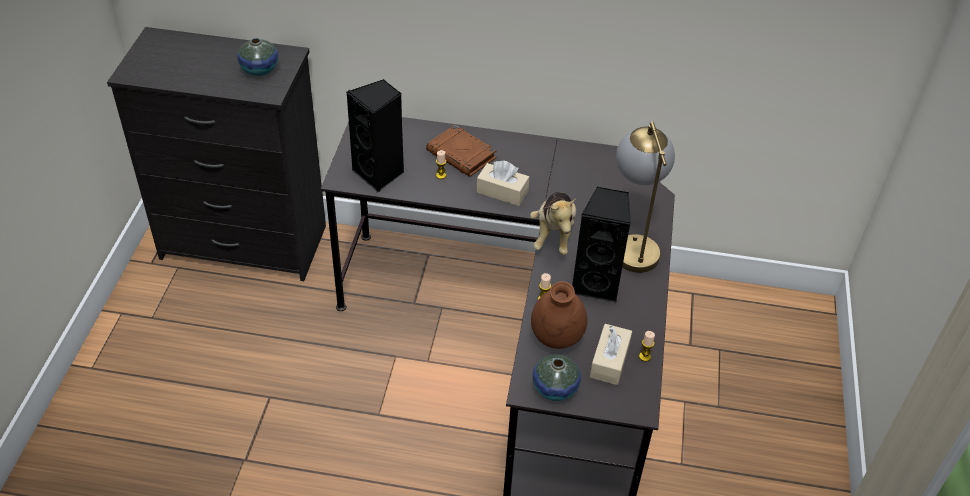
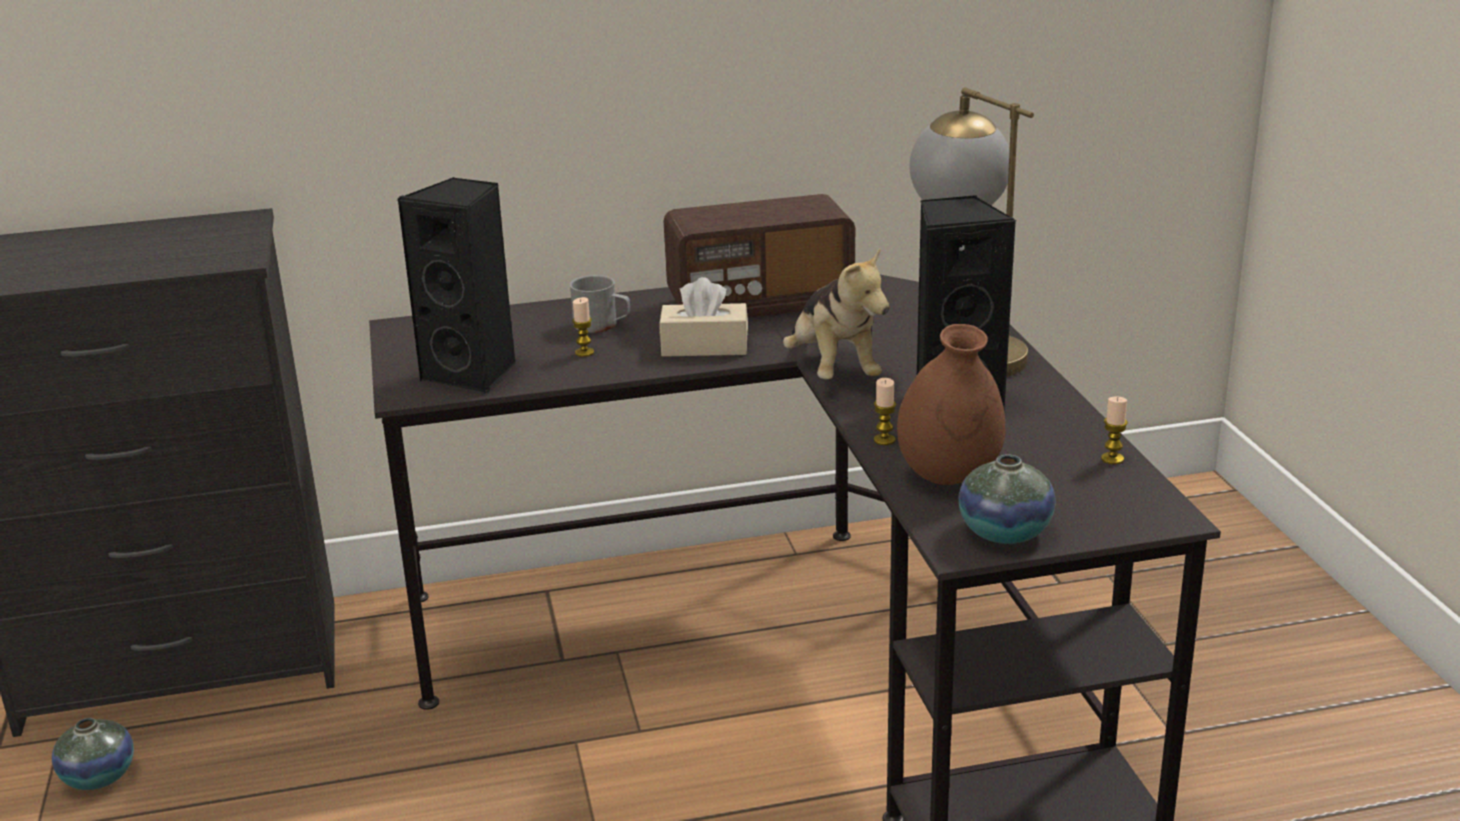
camera: 20 degrees left, 20 degrees down
vase [237,38,278,76] -> vase moved to [52,718,134,790]
brown book [426,125,497,177] -> grey mug [569,275,630,333]
beige tissue box [590,324,632,385] -> none
none -> radio [664,194,855,318]

